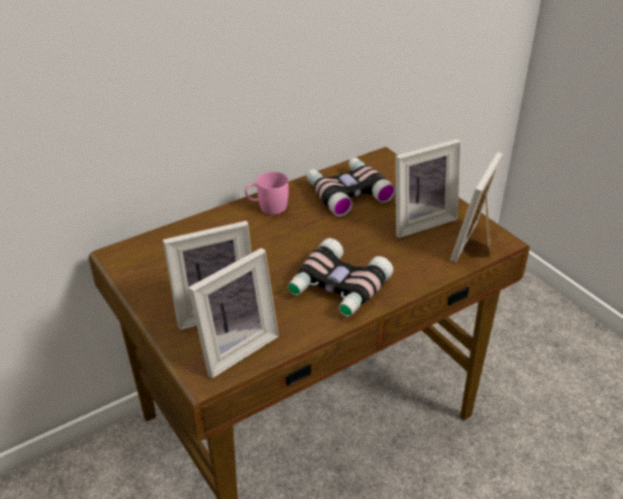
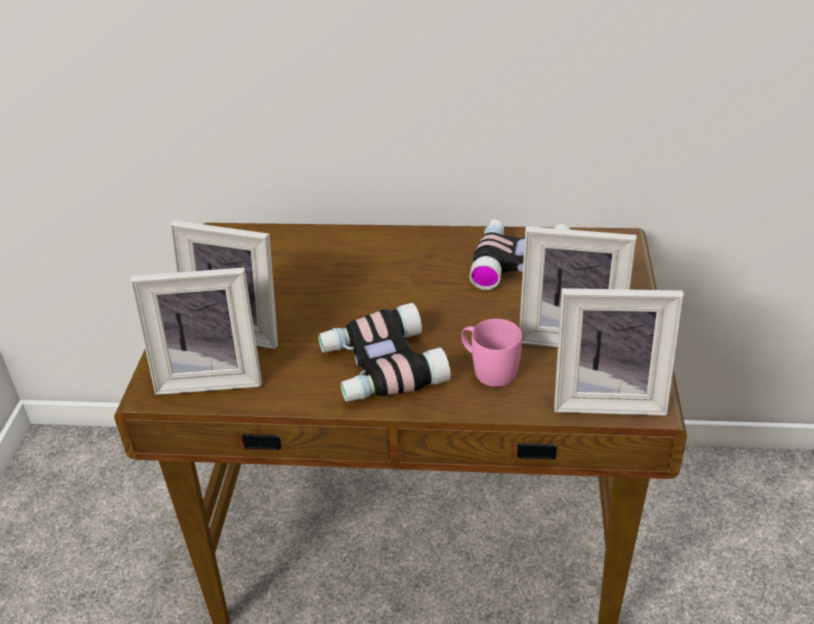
camera: 40 degrees right, 0 degrees up
pink mug [245,172,289,215] -> pink mug moved to [461,319,522,387]
picture frame [450,152,503,263] -> picture frame turned 150 degrees counterclockwise [554,288,684,416]

